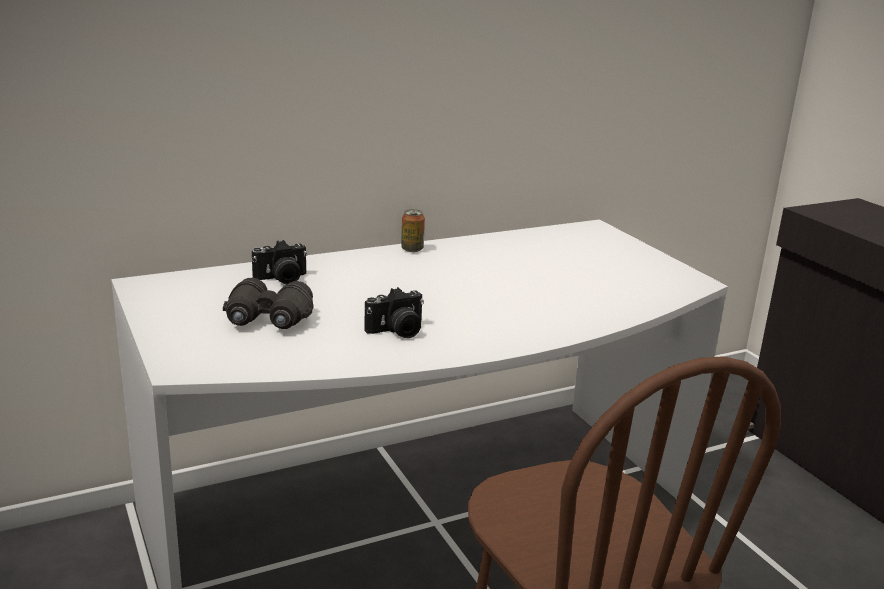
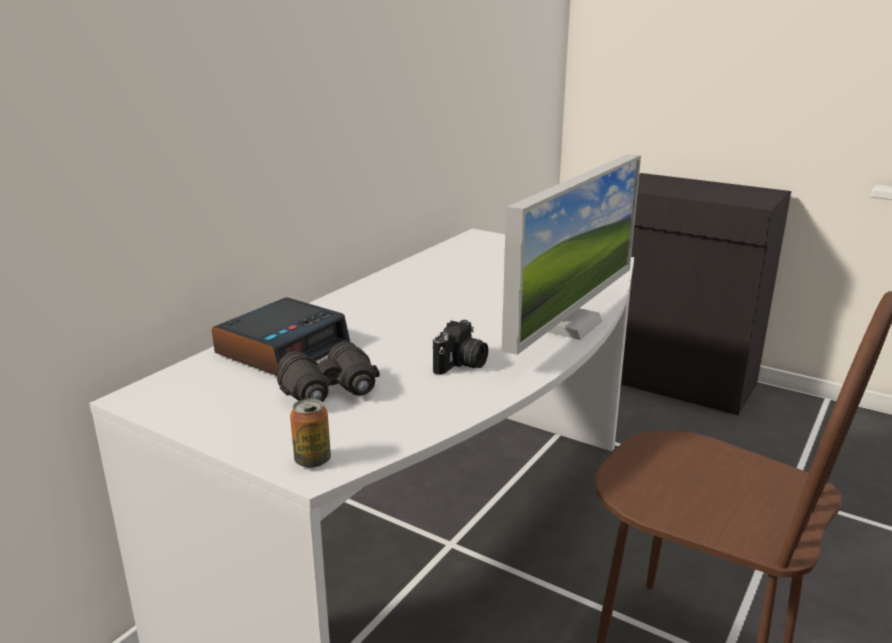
camera: 30 degrees left, 0 degrees up
camera [252,240,307,285] -> alarm clock [212,297,350,376]
can [401,209,425,252] -> can moved to [290,398,331,468]
none -> monitor [502,154,641,355]

